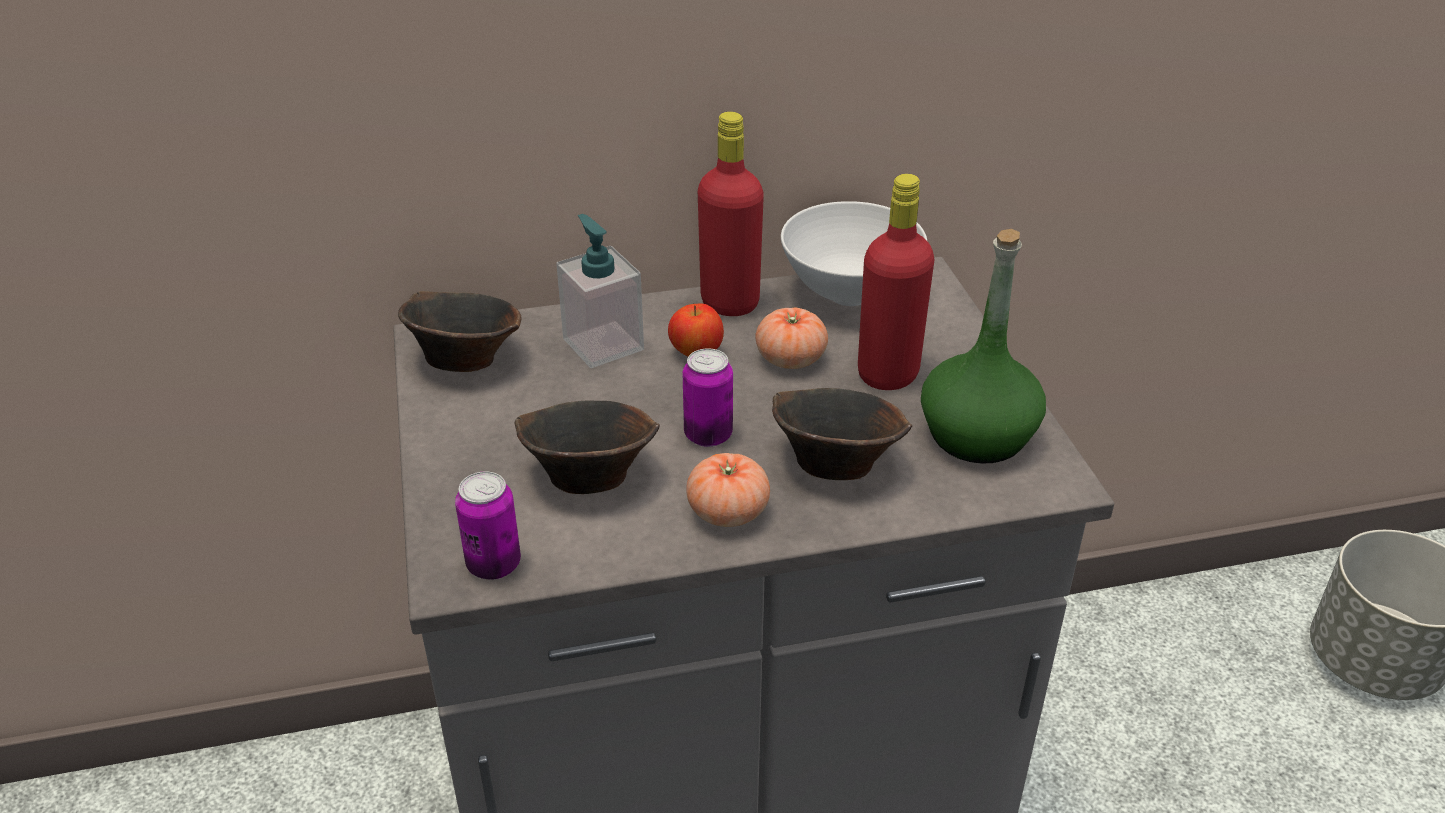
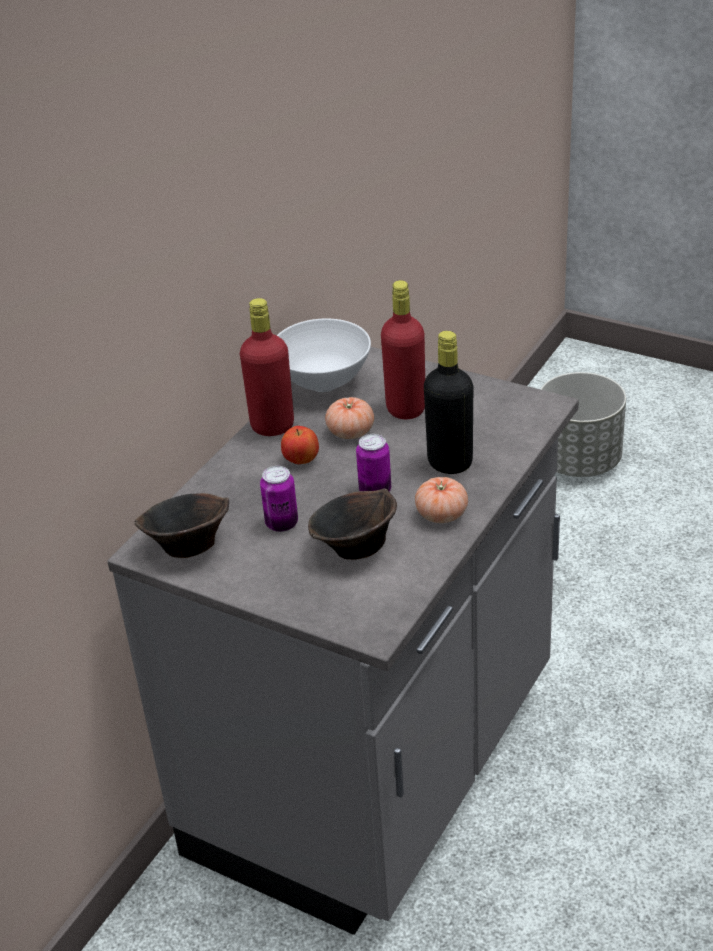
camera: 45 degrees left, 0 degrees up
can [455,472,521,580] -> can moved to [260,466,298,532]
soap dispenser [556,214,644,368] -> none
brown bowl [772,388,912,480] -> black bottle [424,331,473,474]
green bottle [921,229,1046,464] -> none

